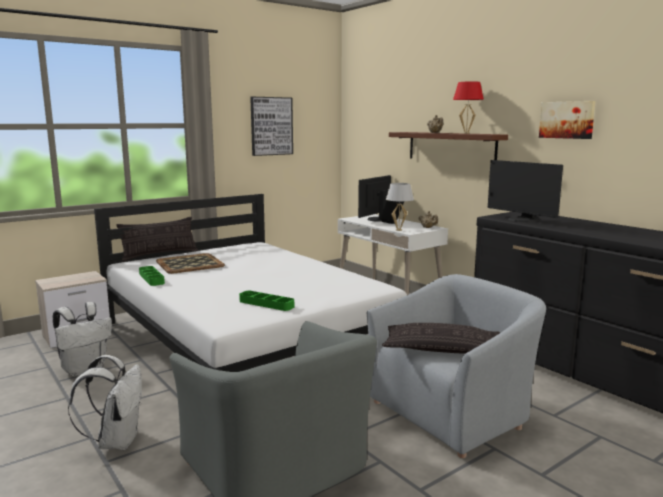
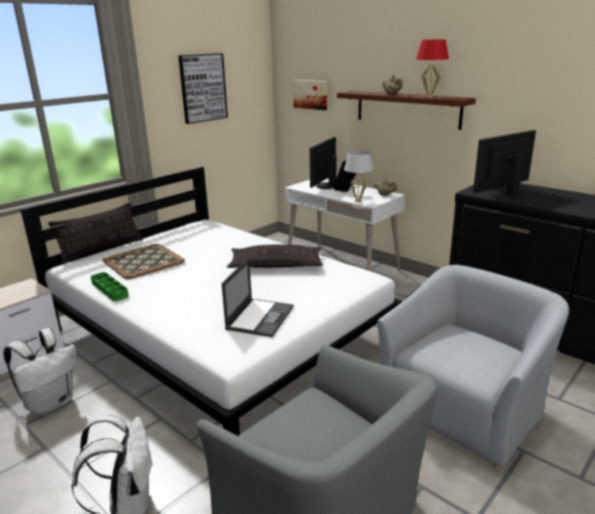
camera: 10 degrees left, 10 degrees up
green tray [239,291,294,311] -> laptop [221,258,293,337]
pillow [382,323,500,354] -> pillow moved to [227,244,323,268]
monitor [488,160,563,222] -> monitor turned 105 degrees clockwise [473,130,536,200]
picture [539,101,596,139] -> picture moved to [293,80,327,110]

